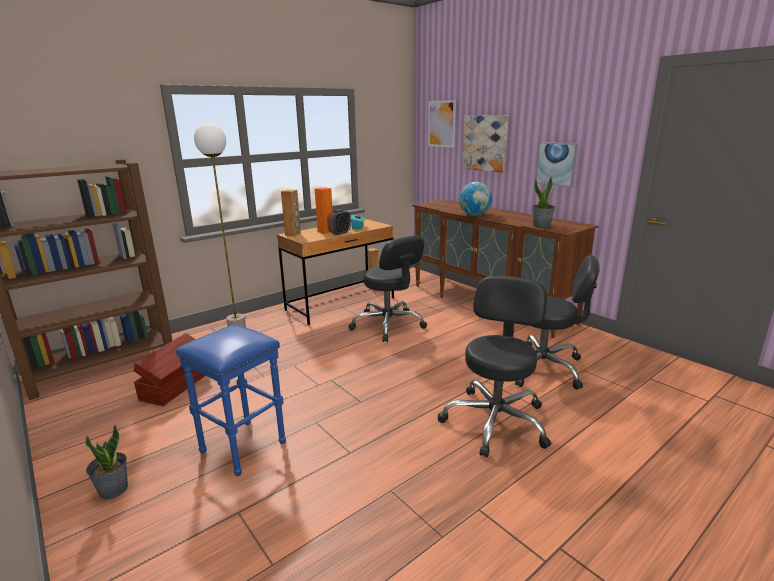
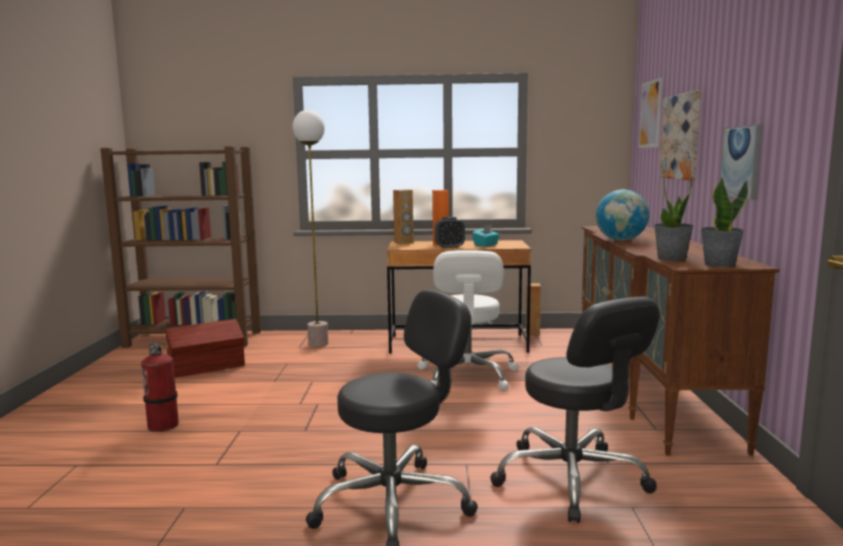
camera: 40 degrees right, 10 degrees down
potted plant [85,424,128,499] -> potted plant moved to [700,177,748,267]
blue stool [176,325,286,476] -> fire extinguisher [141,342,179,432]
black office chair [348,235,427,342] -> white office chair [417,250,518,391]

